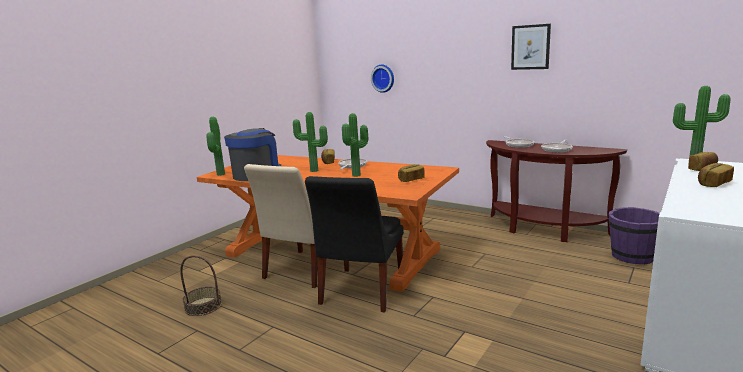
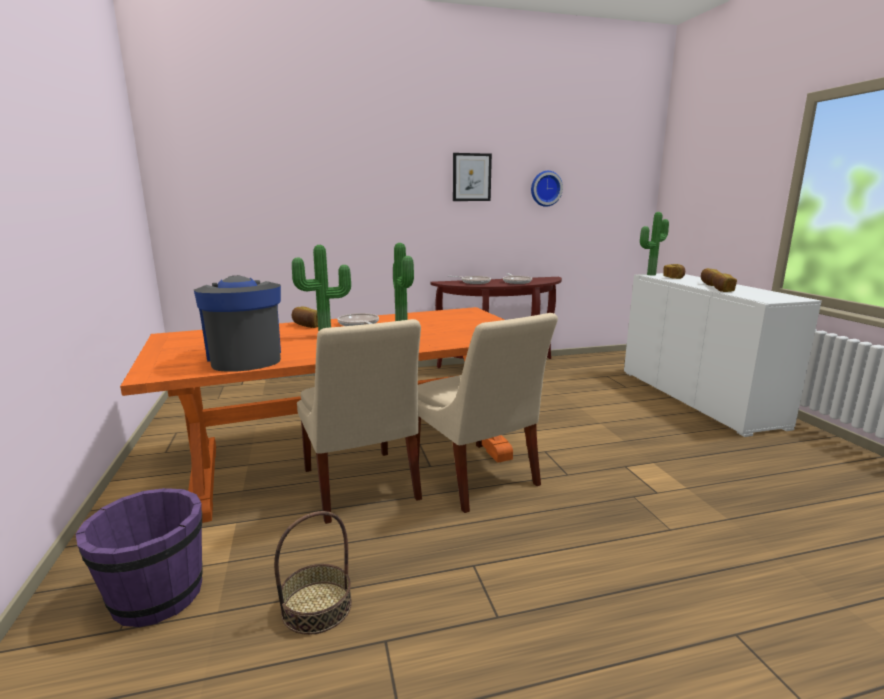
camera: 50 degrees left, 0 degrees up
potted plant [206,117,225,176] -> none
black chair [305,176,404,312] -> beige chair [417,313,558,513]
wall clock [371,65,394,93] -> wall clock moved to [531,171,563,207]
bread [398,164,425,182] -> bread moved to [712,273,737,292]
purple bucket [608,207,660,265] -> purple bucket moved to [76,488,203,627]

